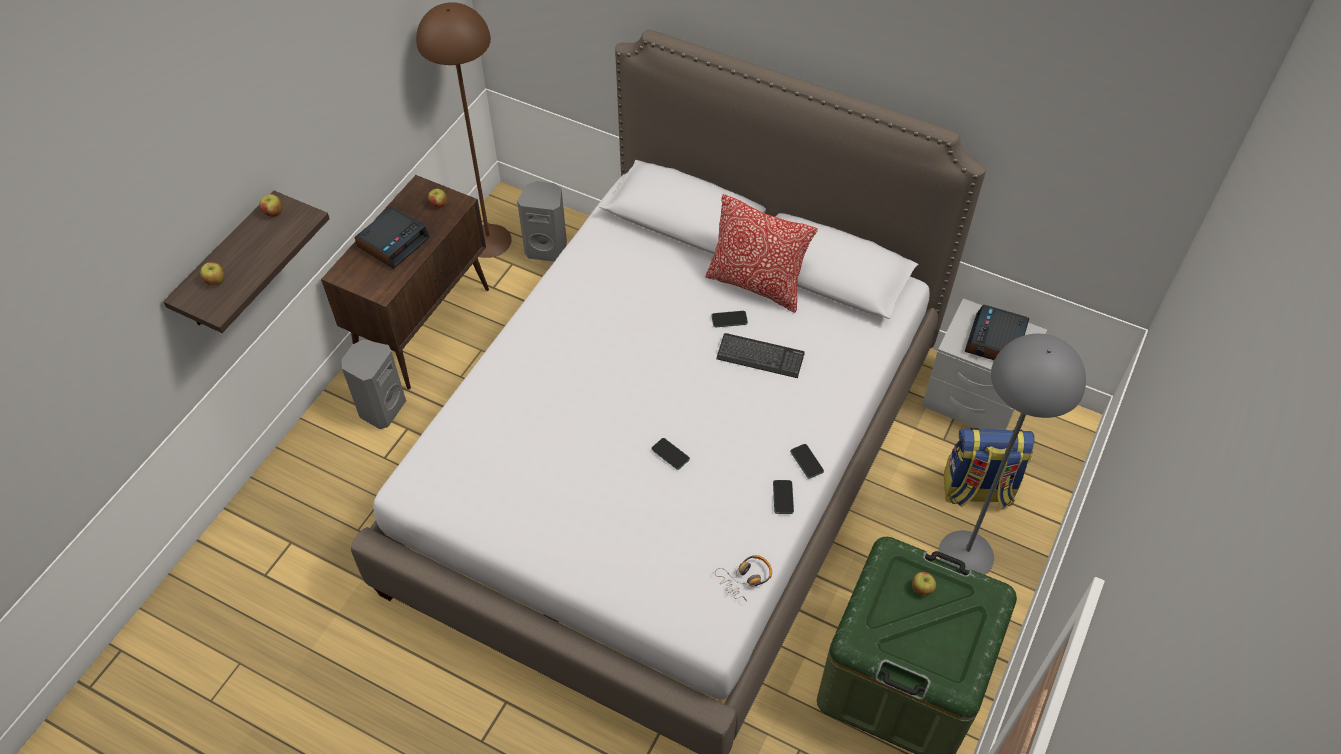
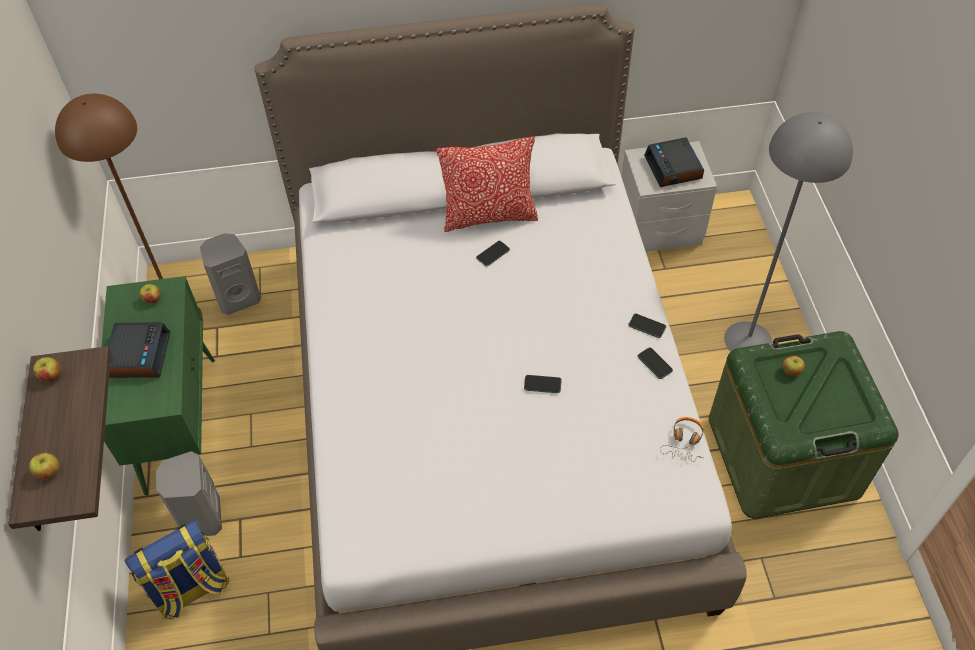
camera: 35 degrees left, 0 degrees up
brown cabinet [321,175,489,389] -> green cabinet [101,276,215,495]
keyboard [716,333,805,378] -> none
backpack [944,428,1035,509] -> backpack moved to [124,520,229,620]

